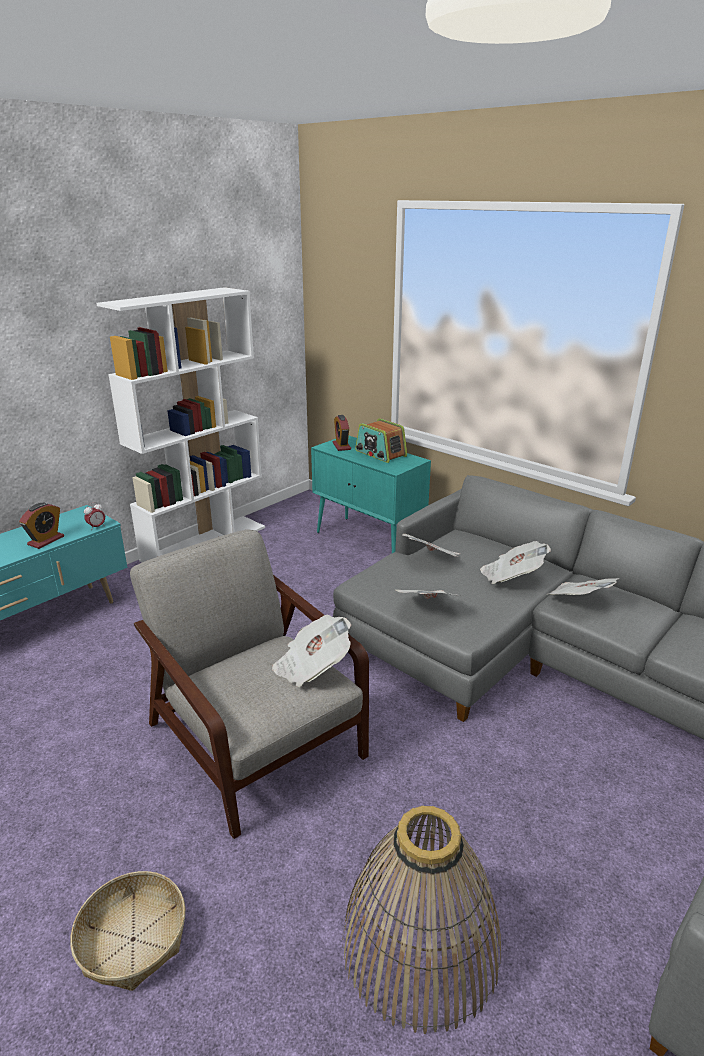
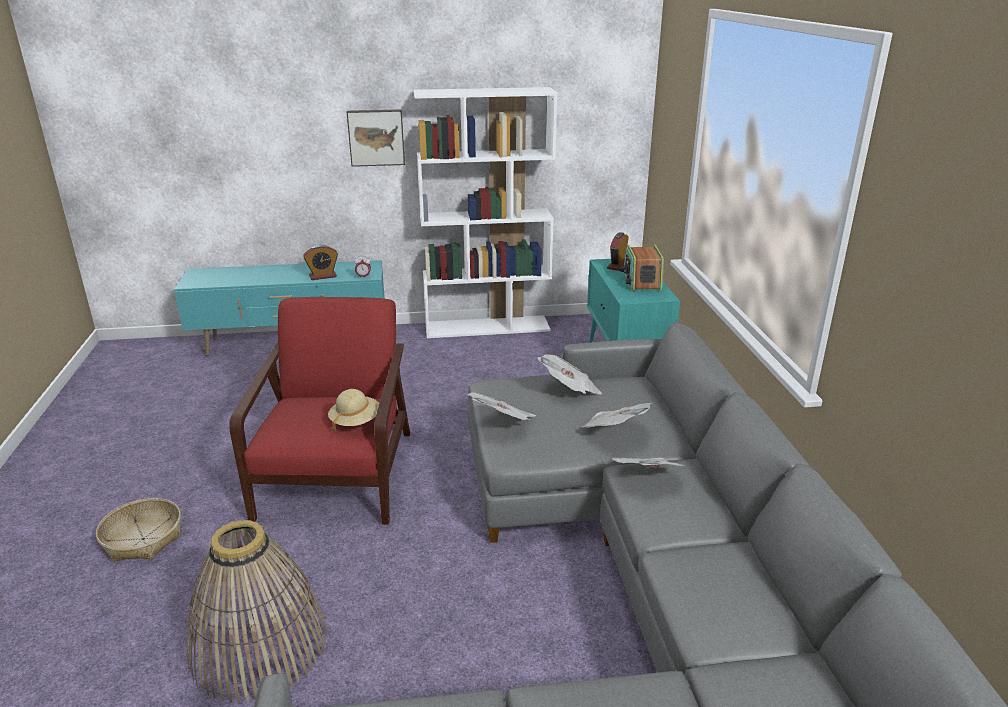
camera: 40 degrees right, 0 degrees up
grey armchair [130,530,369,839] -> red armchair [229,297,410,525]
newspaper [272,615,351,687] -> beige hat [328,389,379,432]
none -> picture [347,109,405,167]

